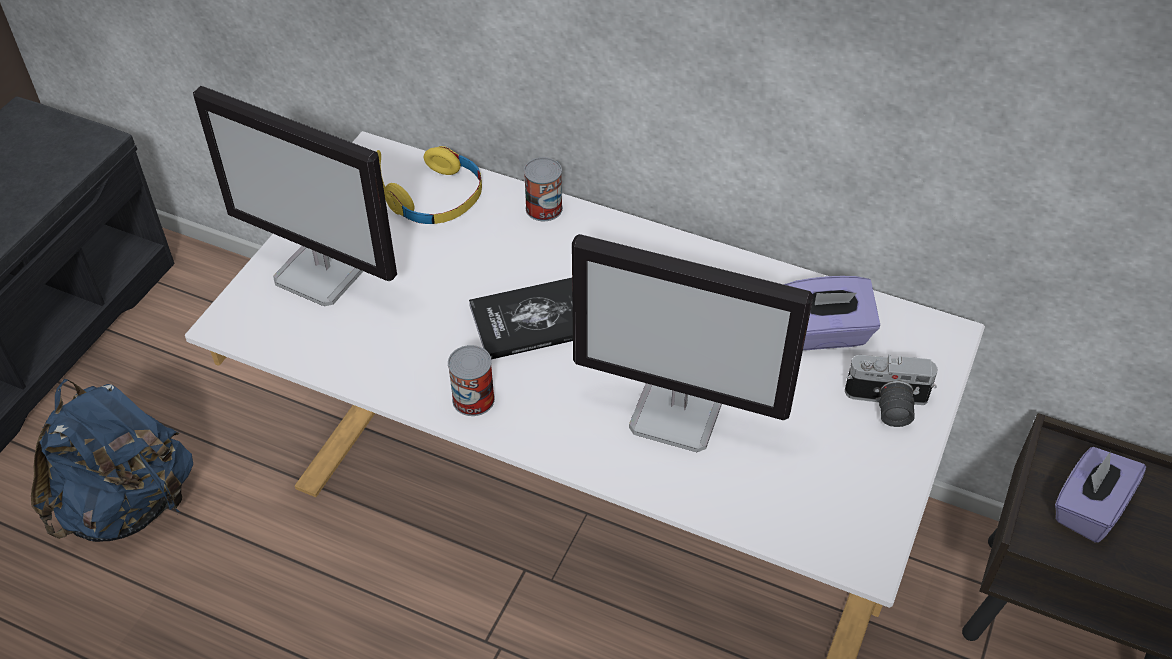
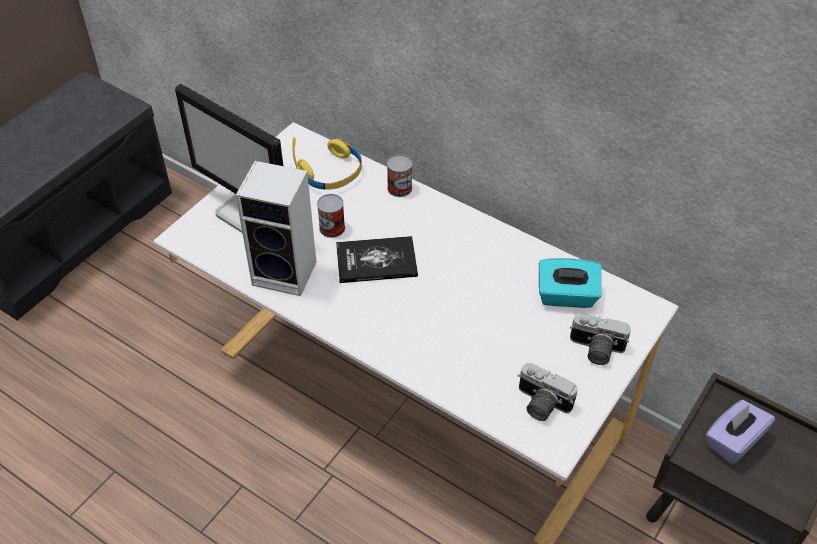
camera: 10 degrees right, 0 degrees up
blue backpack [31,379,193,542] -> none
can [448,345,495,416] -> can moved to [317,194,345,238]
monitor [572,234,814,452] -> none
purple tissue box [784,276,880,350] -> turquoise tissue box [539,258,601,308]
none -> speaker [236,161,316,296]
none -> camera [518,363,577,421]

